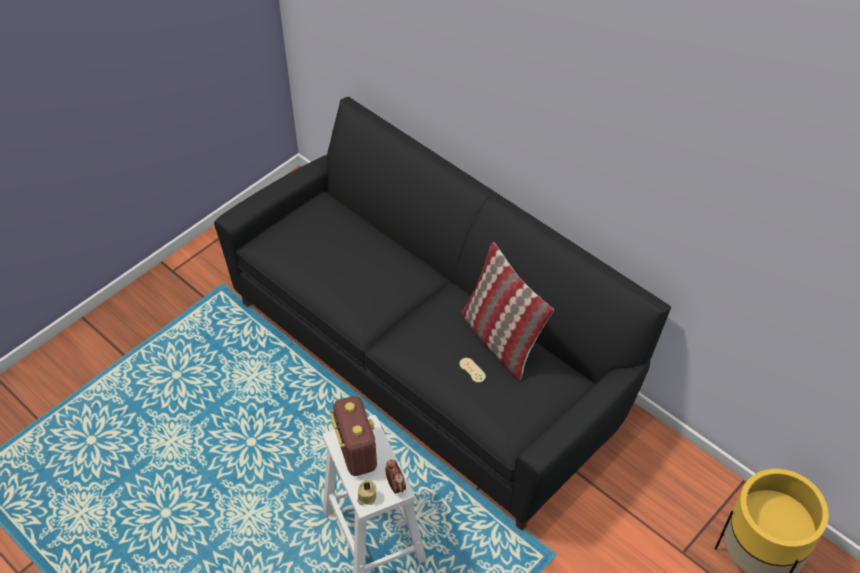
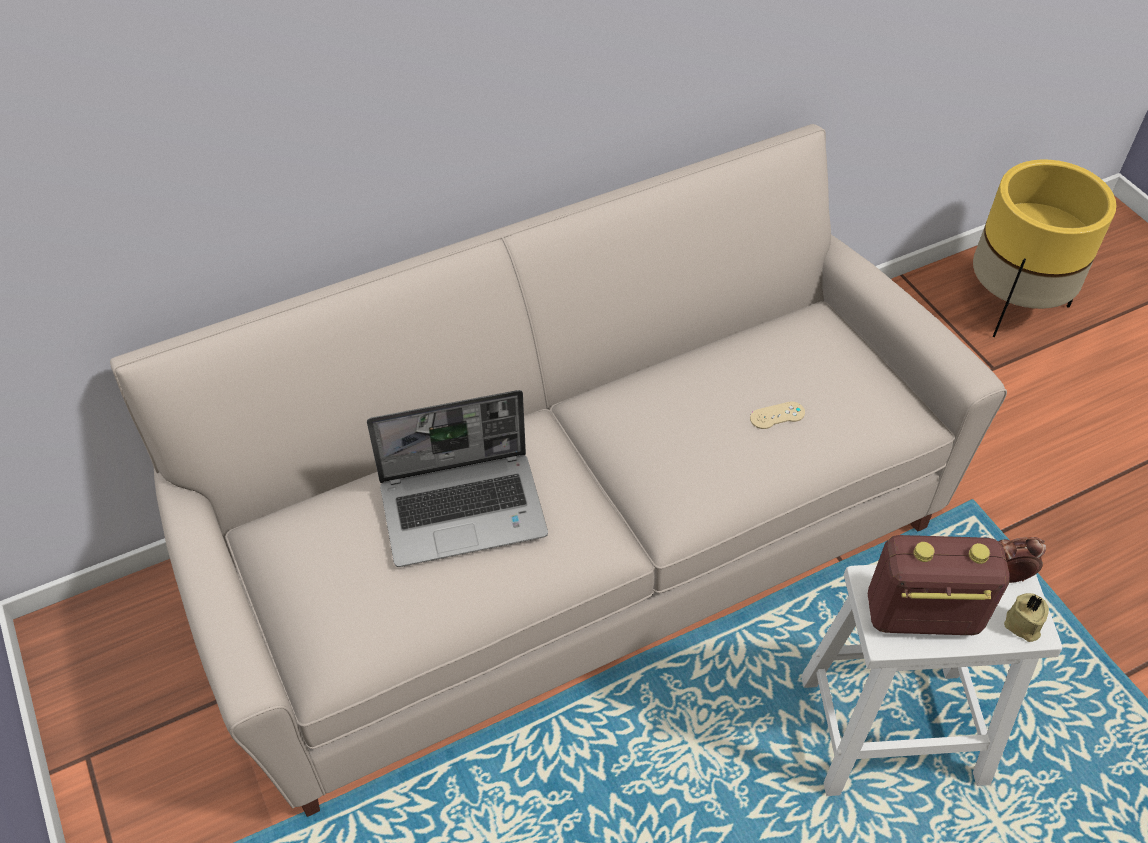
camera: 70 degrees left, 0 degrees up
black sofa [214,97,671,531] -> beige sofa [110,124,1007,817]
pillow [461,242,554,381] -> none
none -> laptop [367,390,548,567]

